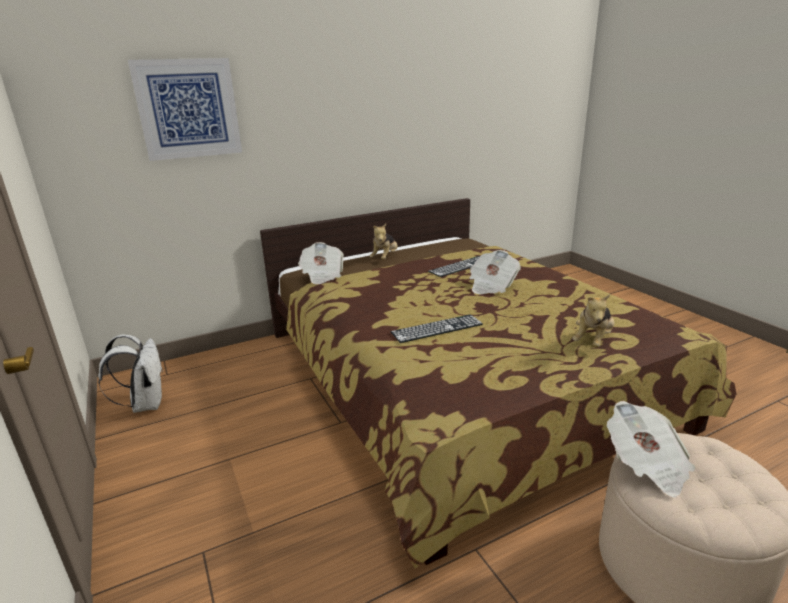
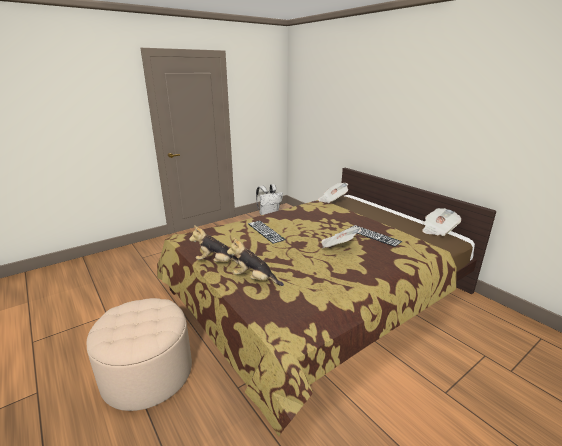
camera: 80 degrees right, 0 degrees up
picture [128,58,242,161] -> none
plush toy [370,224,398,260] -> plush toy moved to [189,225,239,264]
newspaper [607,401,695,498] -> newspaper moved to [422,208,461,236]

